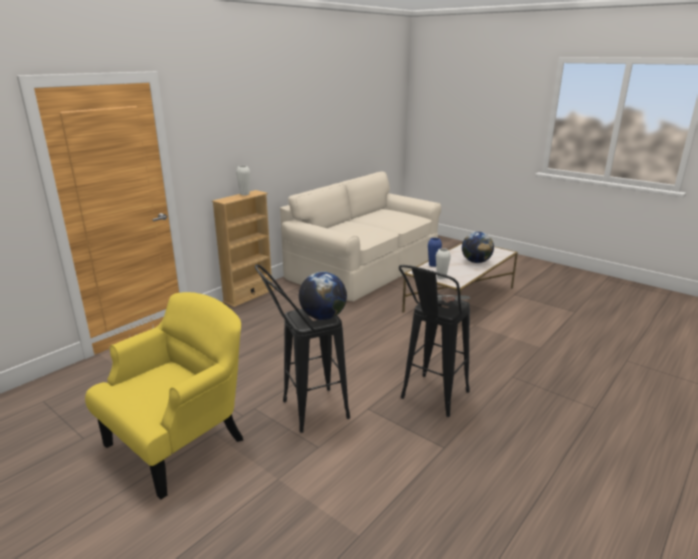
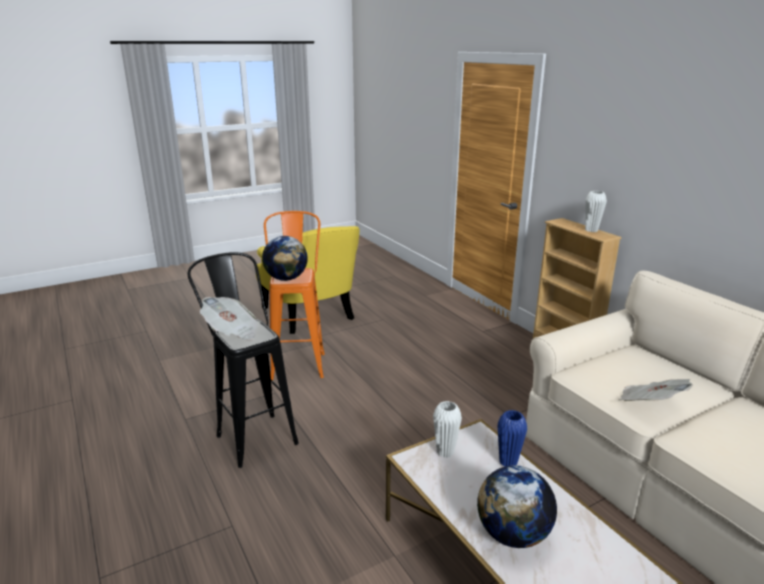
camera: 110 degrees right, 0 degrees up
black stool [255,264,350,433] -> orange stool [264,211,325,380]
none -> newspaper [618,379,693,401]

